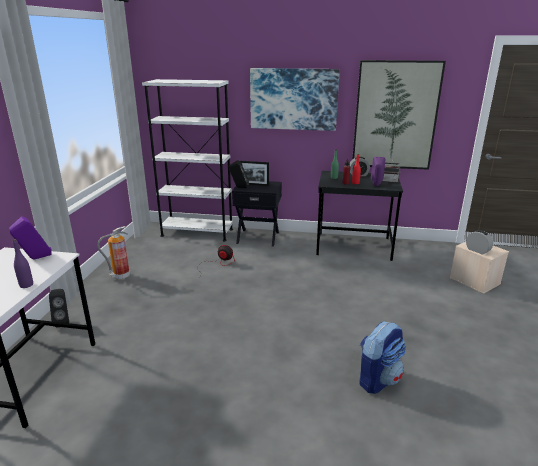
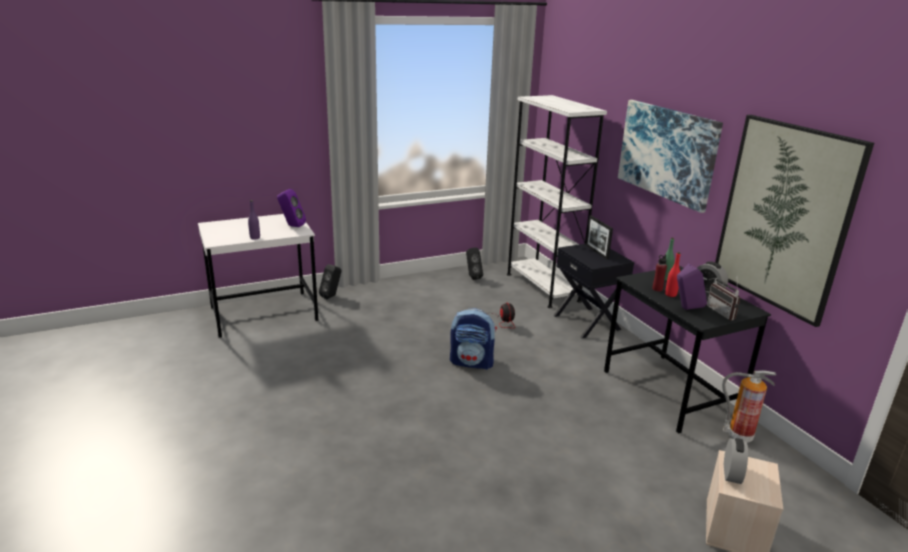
camera: 55 degrees right, 0 degrees up
fire extinguisher [97,226,130,280] -> fire extinguisher moved to [722,370,776,443]
black speaker [229,160,249,188] -> black speaker moved to [466,248,483,280]
backpack [359,322,406,394] -> backpack moved to [450,308,497,370]

